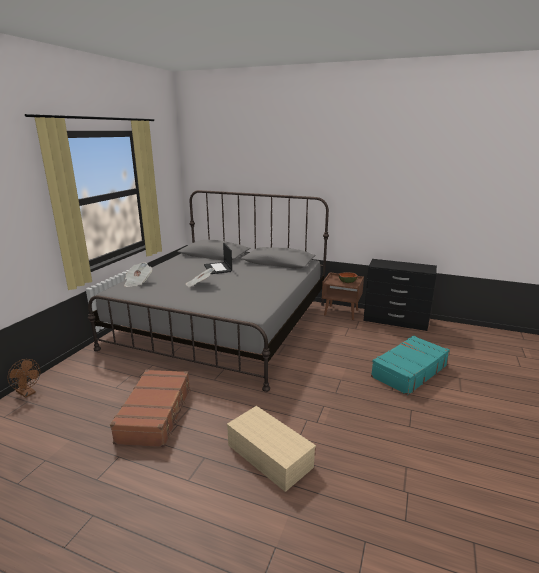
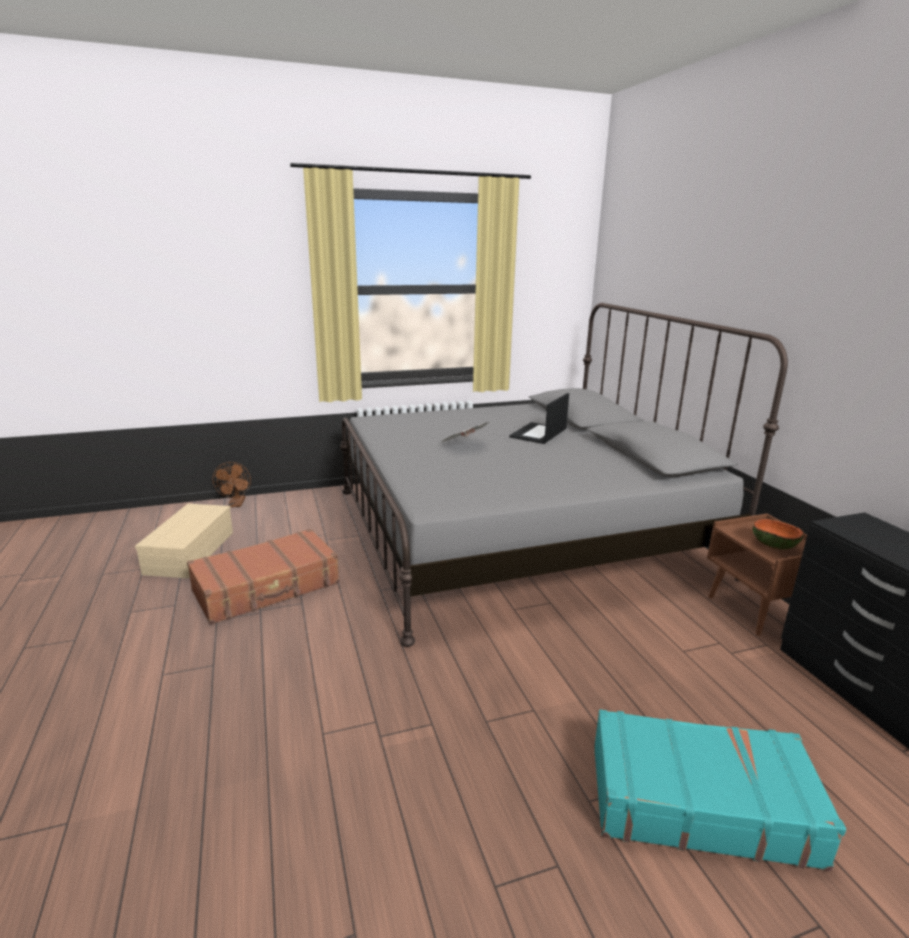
camera: 50 degrees right, 0 degrees up
newspaper [124,262,152,287] -> none
beige storage box [227,406,316,492] -> beige storage box moved to [135,504,233,578]

